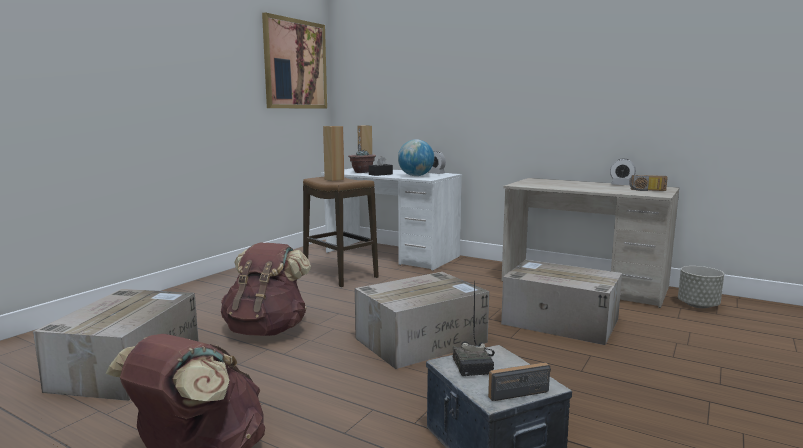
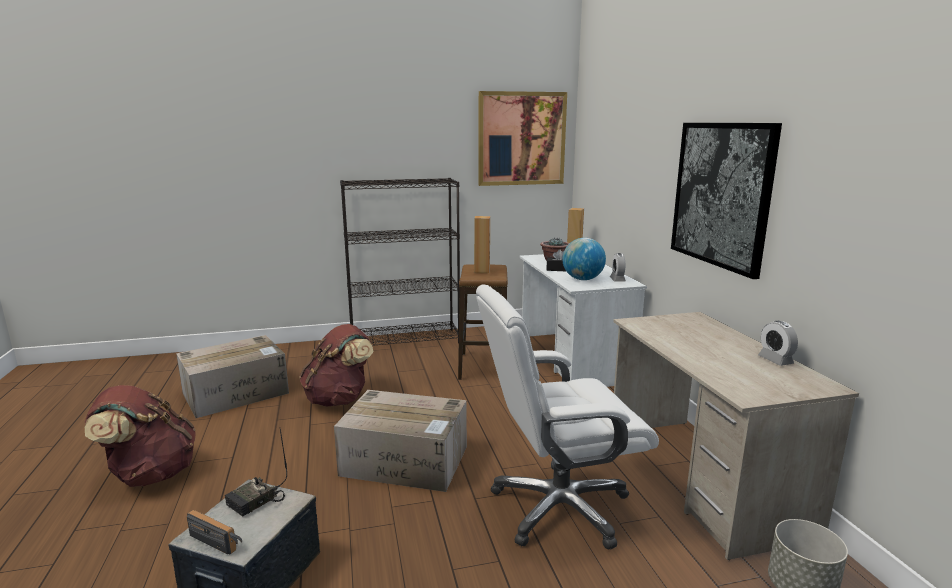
camera: 45 degrees right, 5 degrees up
cardboard box [501,260,622,345] -> white office chair [476,284,659,550]
radio [629,175,668,191] -> none
none -> black bookcase [340,178,460,346]
none -> picture [671,123,782,279]

